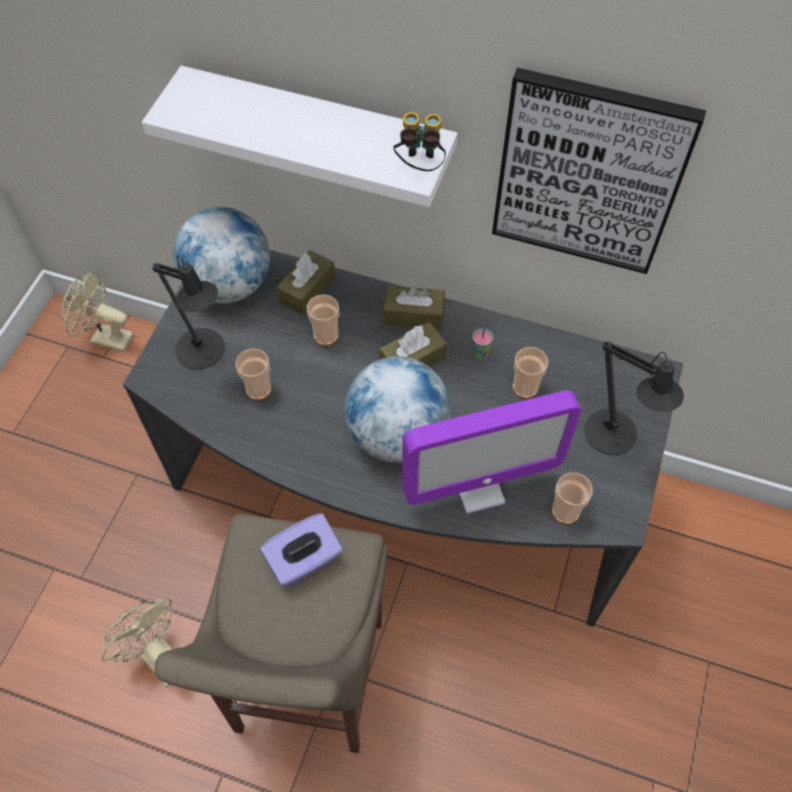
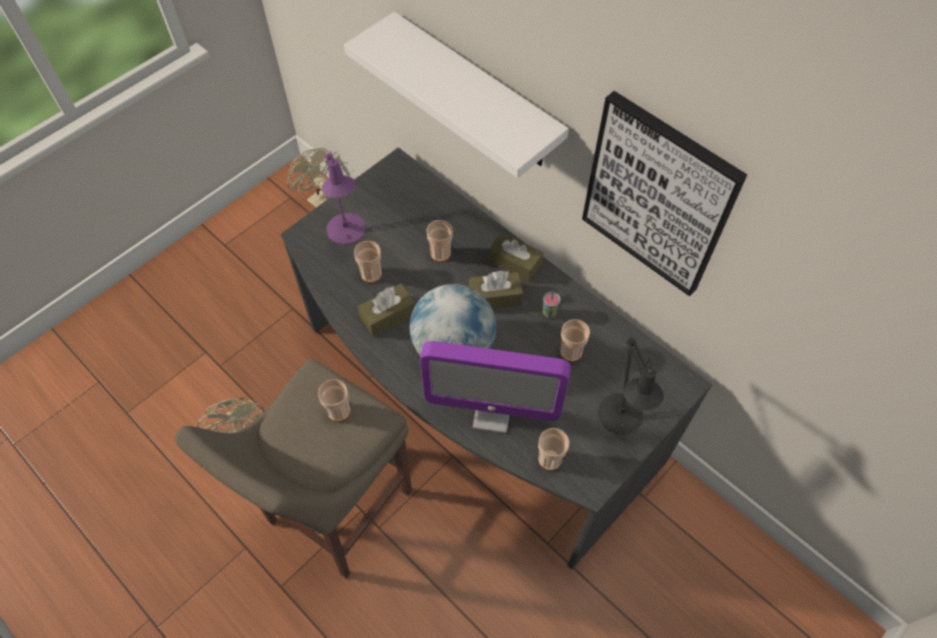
camera: 25 degrees right, 0 degrees up
black table lamp [152,255,225,369] -> purple table lamp [322,151,366,245]
globe [173,207,270,303] -> none
purple tissue box [260,513,342,586] -> cup [318,379,350,422]
brown tissue box [276,250,335,315] -> brown tissue box moved to [358,284,415,336]
binoculars [393,112,446,171] -> none

